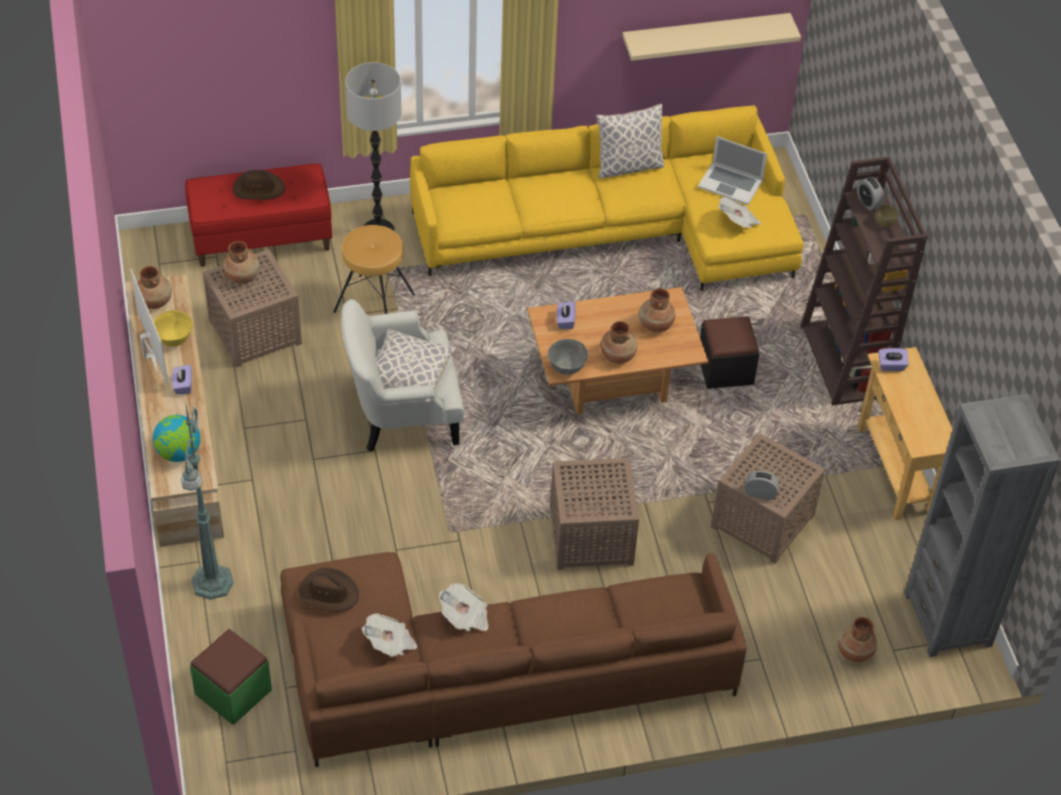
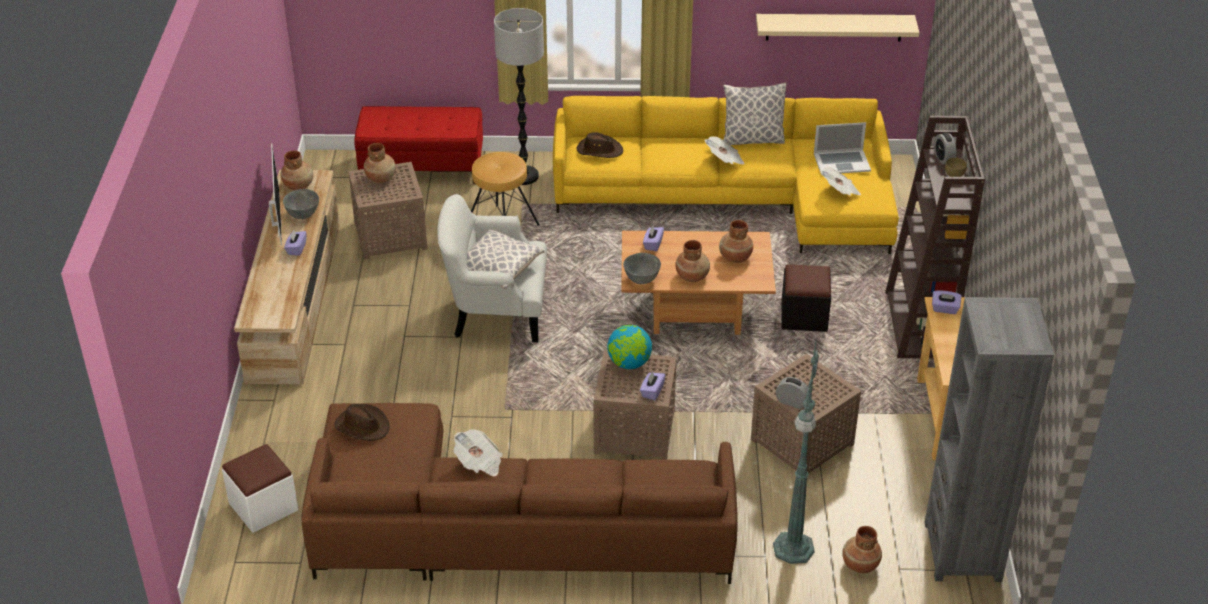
camera: 15 degrees right, 10 degrees down
yellow bowl [153,310,193,347] -> grey bowl [283,189,319,219]
globe [153,415,201,462] -> globe moved to [607,325,652,369]
green floor lamp [181,405,234,599] -> green floor lamp moved to [773,342,819,564]
green ottoman [190,629,272,725] -> white ottoman [222,444,298,533]
brown hat [233,170,285,200] -> brown hat moved to [577,132,623,158]
newspaper [362,613,417,657] -> newspaper moved to [705,136,745,165]
laptop [698,136,767,205] -> laptop turned 45 degrees counterclockwise [814,122,871,175]
none -> purple tissue box [640,371,666,400]

